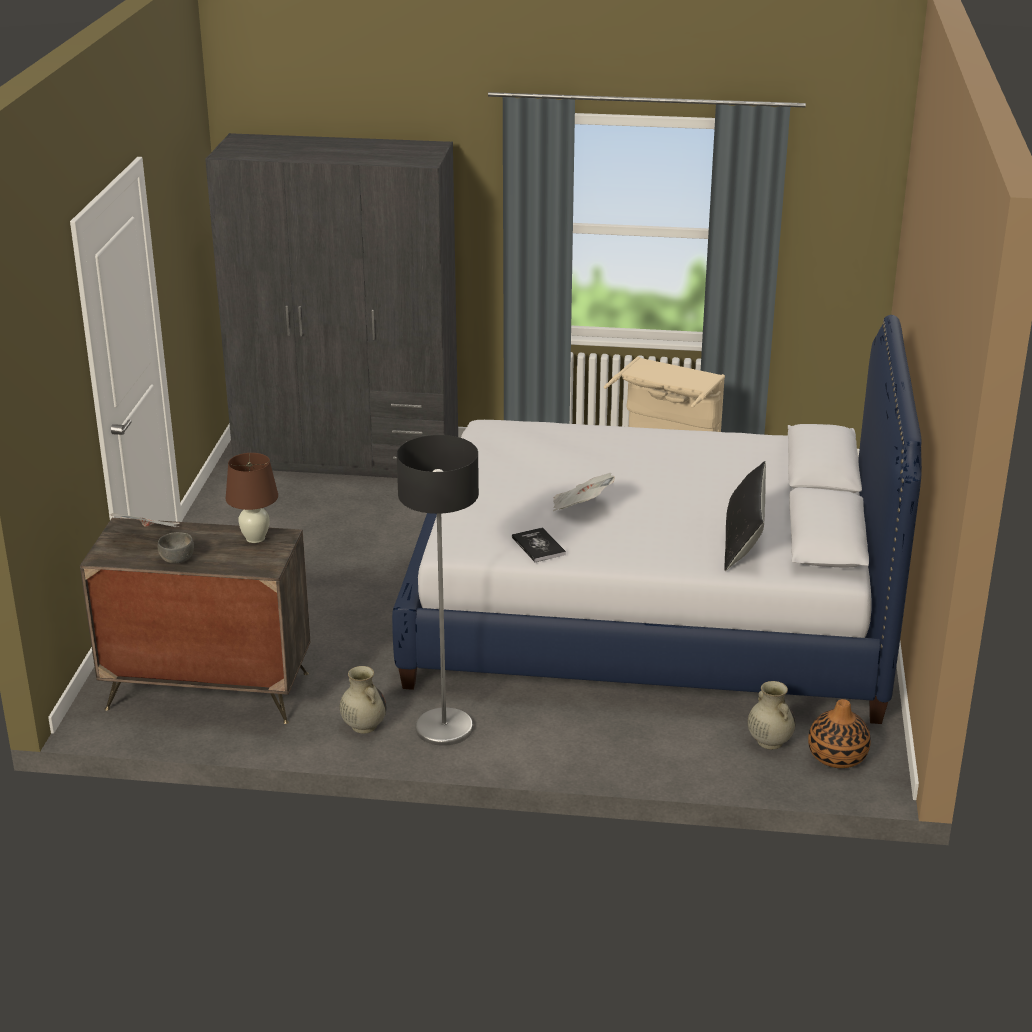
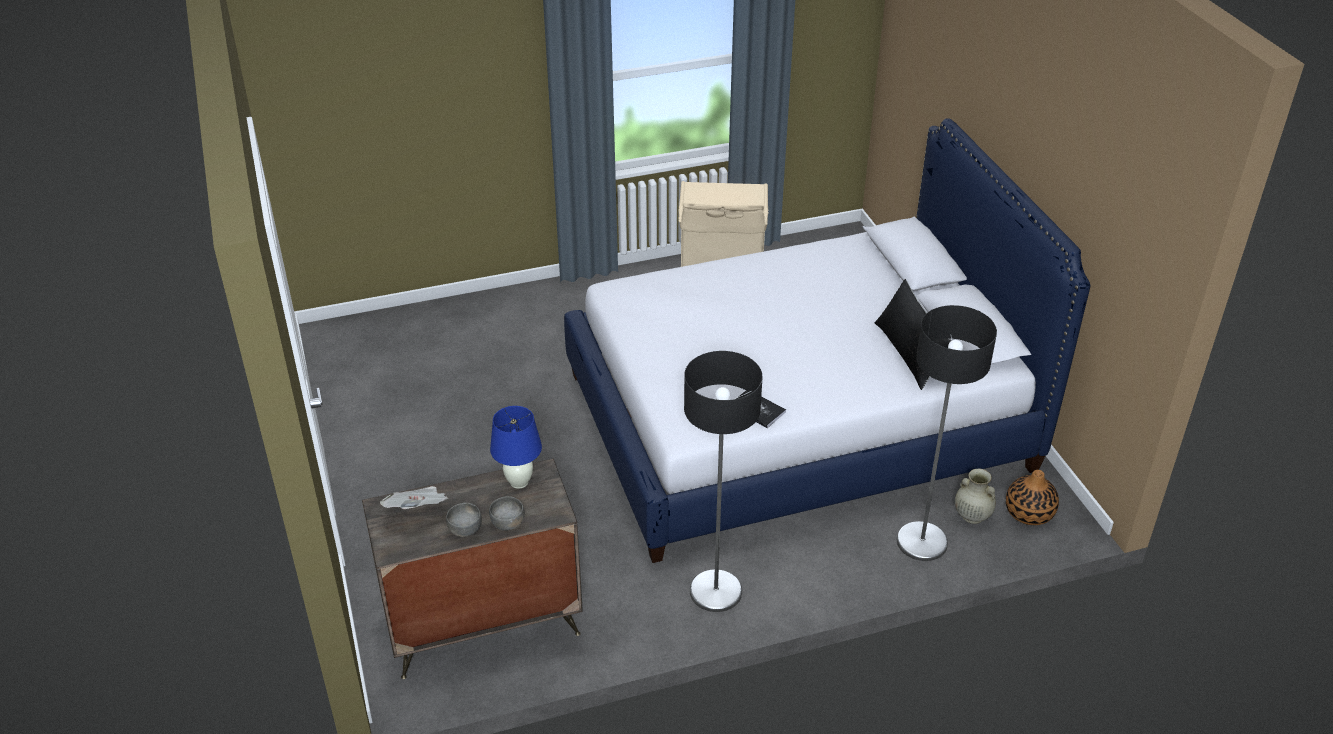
camera: 25 degrees left, 10 degrees up
grey wardrobe [205,133,458,478] -> none
brown table lamp [226,453,278,543] -> blue table lamp [490,406,542,489]
beige vase [340,666,386,734] -> none
newspaper [553,473,615,511] -> none
none -> grey bowl [489,496,525,531]
none -> floor lamp [897,305,997,561]

